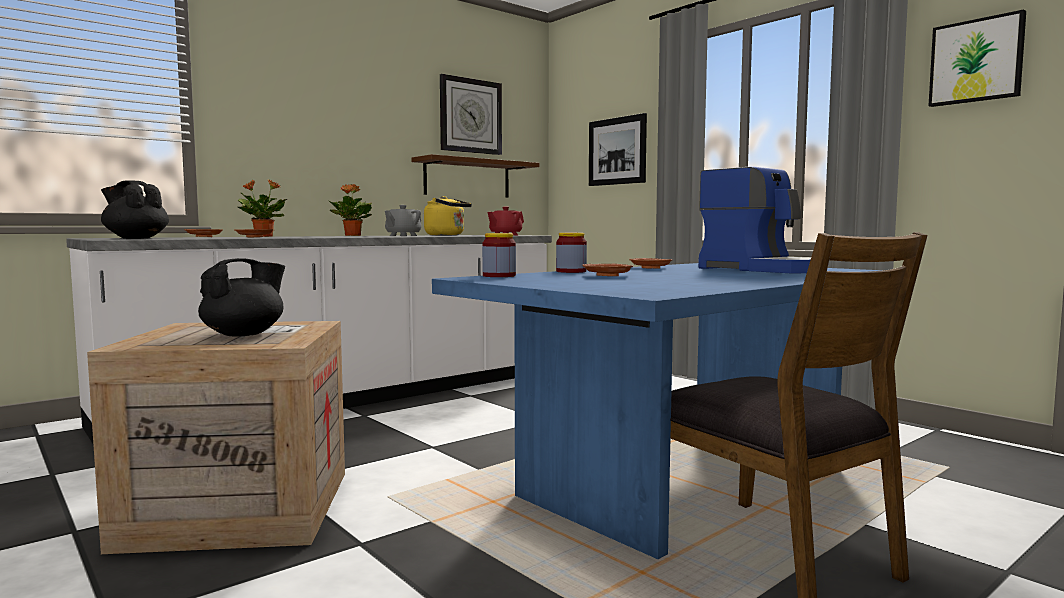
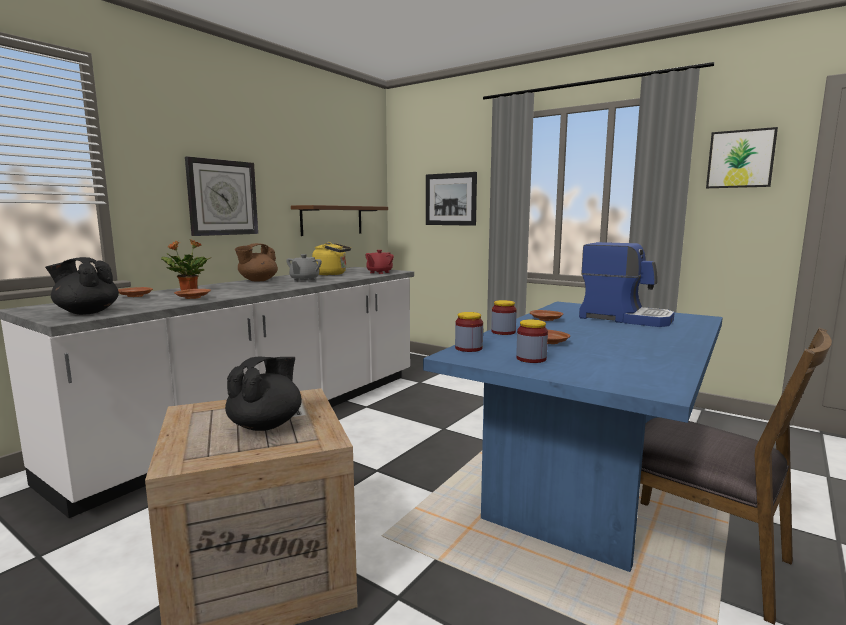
camera: 15 degrees left, 5 degrees up
potted plant [329,184,372,236] -> brown teapot [235,243,278,281]
wall clock [440,74,502,155] -> wall clock moved to [185,156,258,236]
none -> jar [516,319,548,363]

